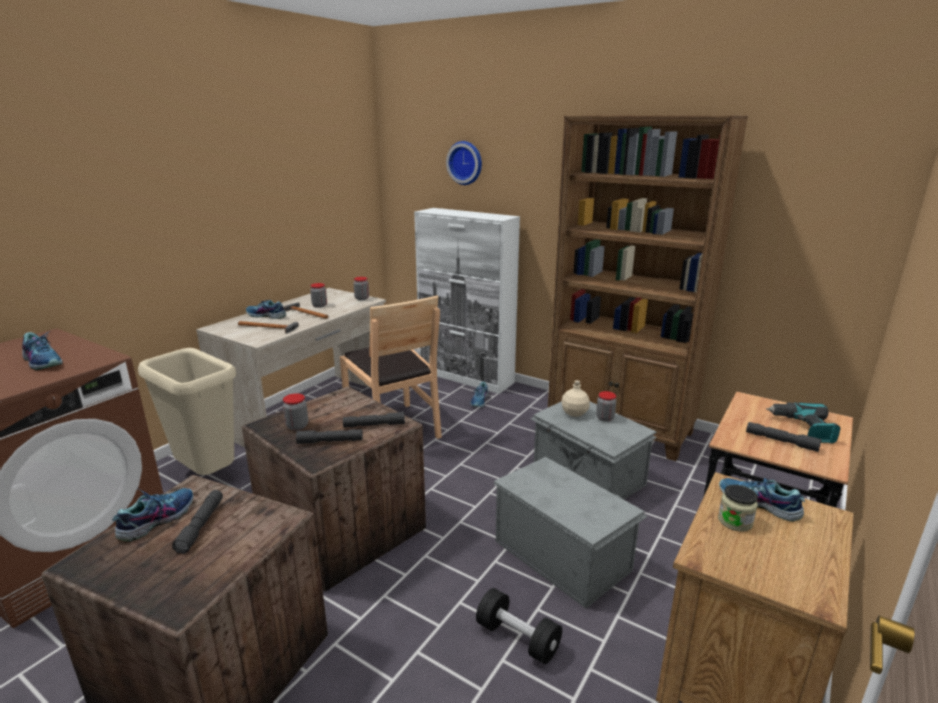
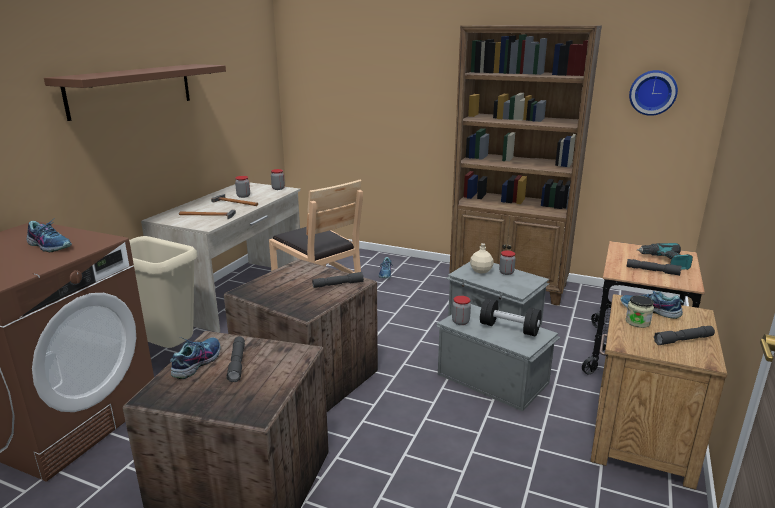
camera: 10 degrees left, 0 degrees up
shoe [246,300,286,319] -> none
jar [283,393,308,431] -> jar moved to [452,296,471,325]
grey flashlight [296,429,363,444] -> grey flashlight moved to [654,326,715,345]
white cabinet [414,208,520,394] -> none
wall clock [446,141,482,185] -> wall clock moved to [629,70,678,116]
black dumbbell [476,588,562,664] -> black dumbbell moved to [480,298,542,336]
none -> brown shelf [44,64,226,121]

